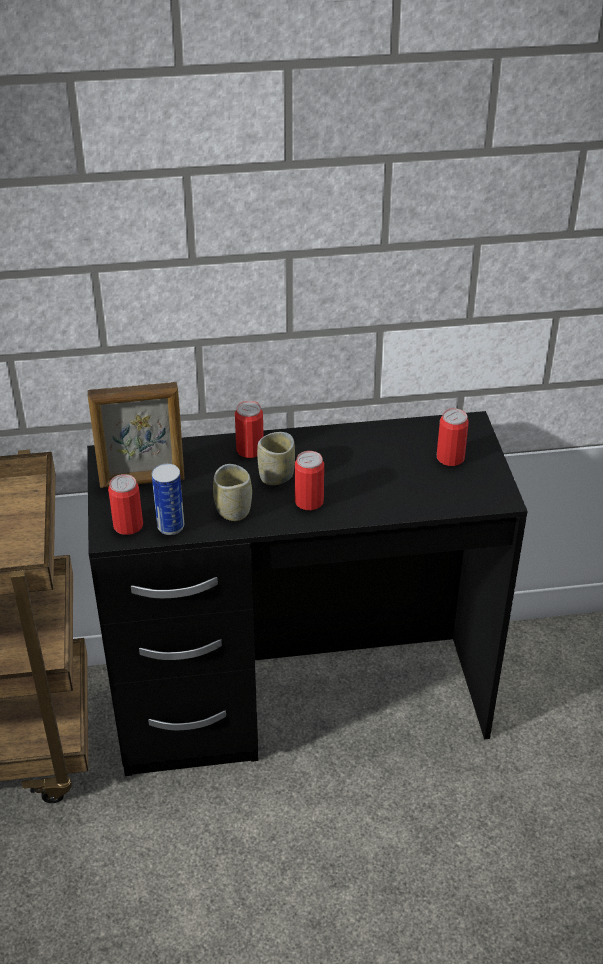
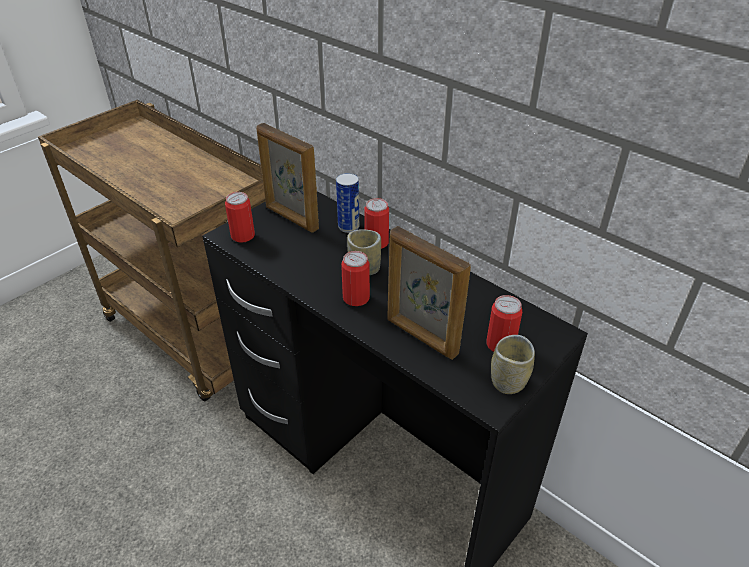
camera: 50 degrees right, 0 degrees up
can [152,464,184,535] -> can moved to [336,173,360,233]
cup [213,464,252,521] -> cup moved to [491,335,535,394]
none -> picture frame [387,226,471,360]

